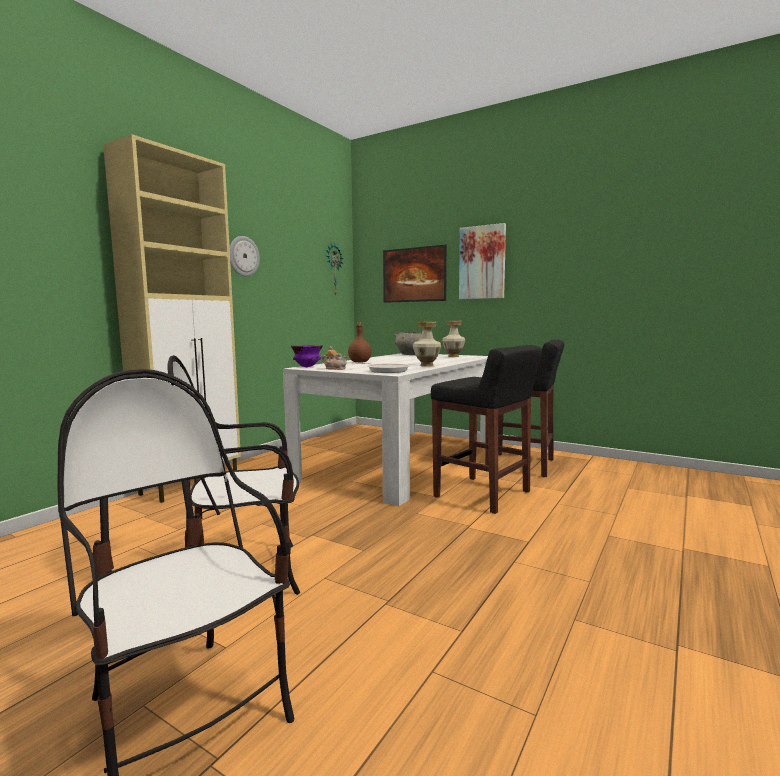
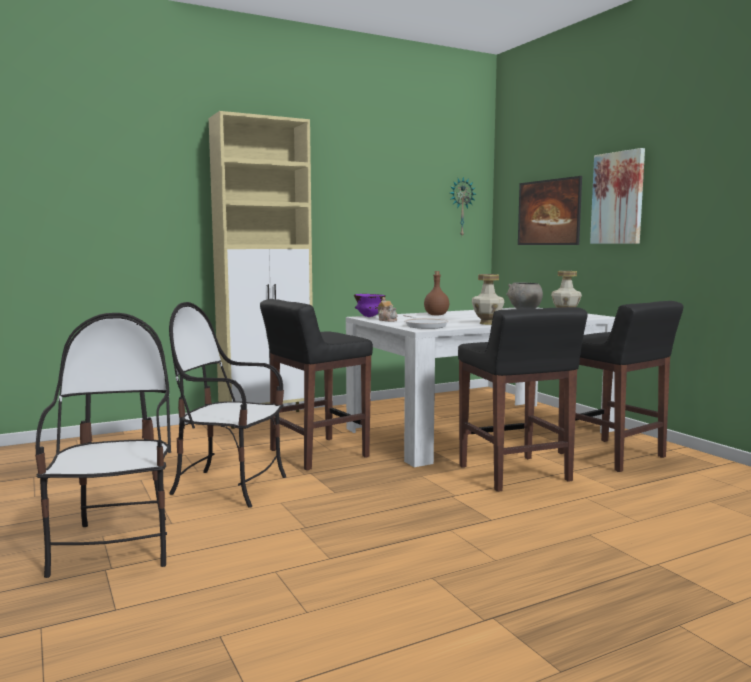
camera: 30 degrees right, 0 degrees up
wall clock [230,236,260,277] -> none
none -> black stool [260,299,373,470]

